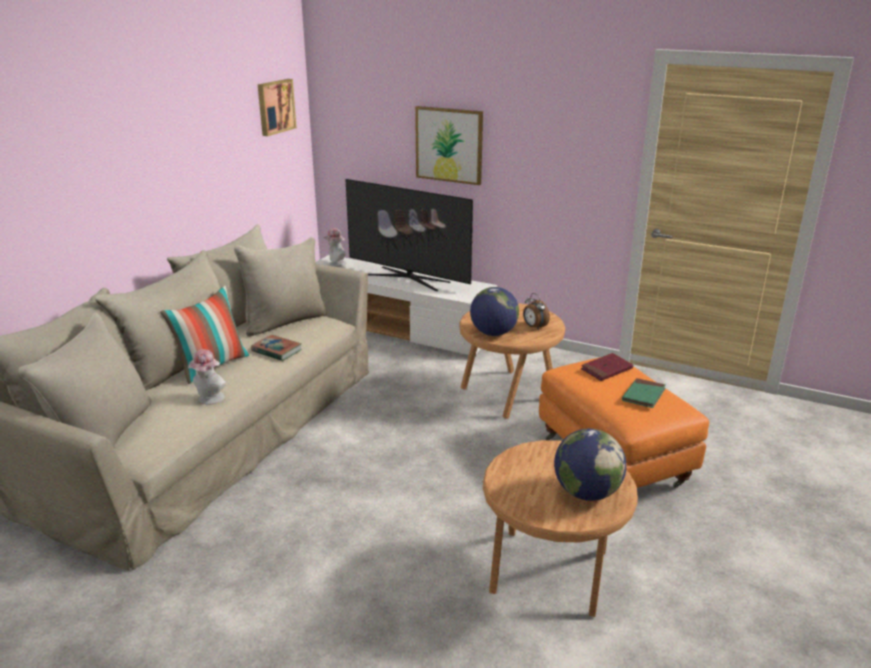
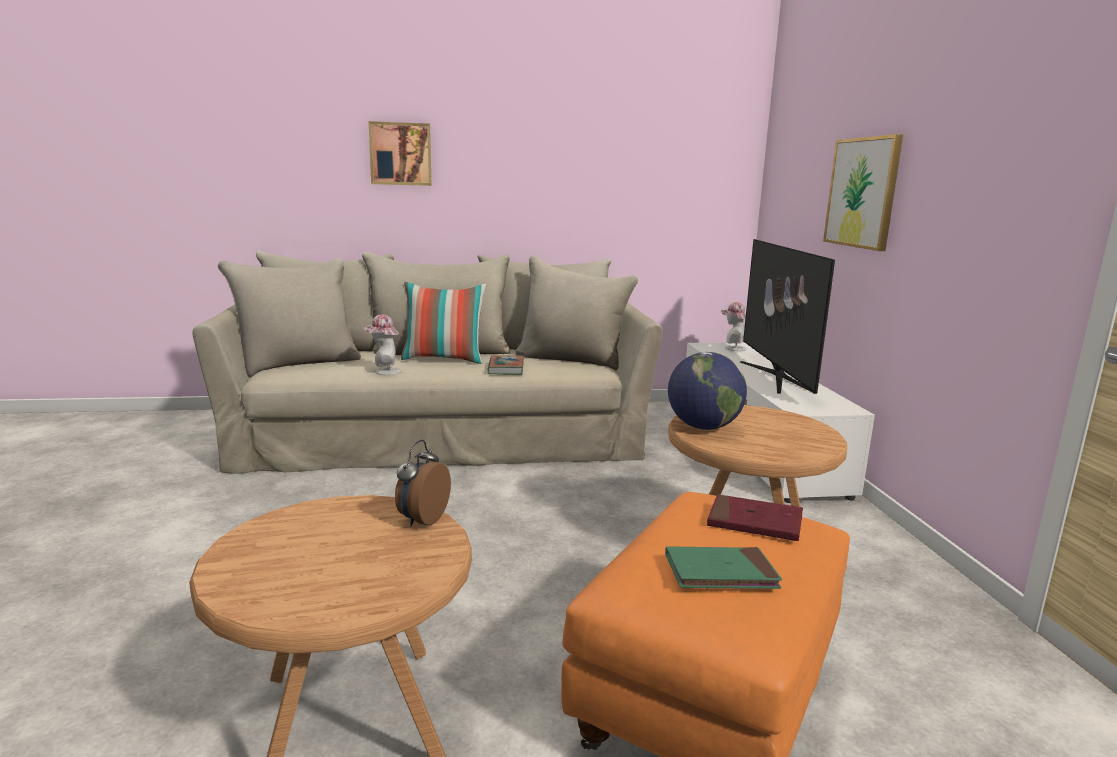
camera: 55 degrees right, 10 degrees down
picture [258,79,297,136] -> picture moved to [368,121,431,186]
alarm clock [523,293,550,330] -> alarm clock moved to [395,440,451,527]
globe [554,429,626,501] -> none

